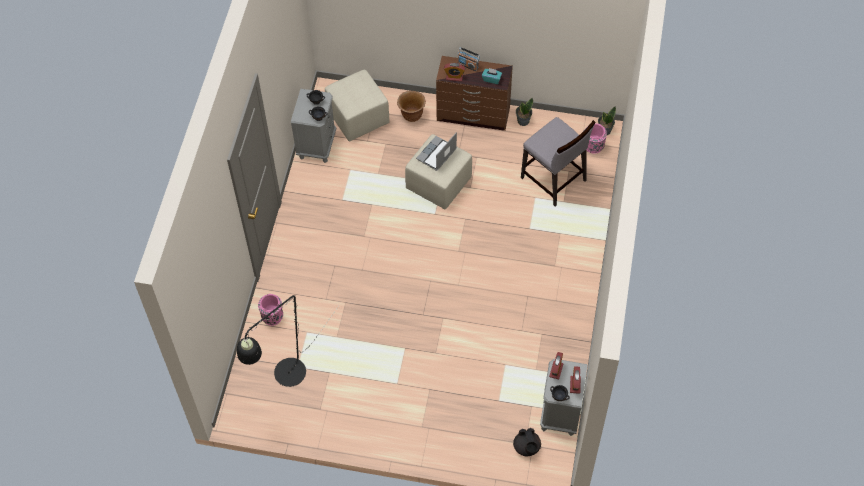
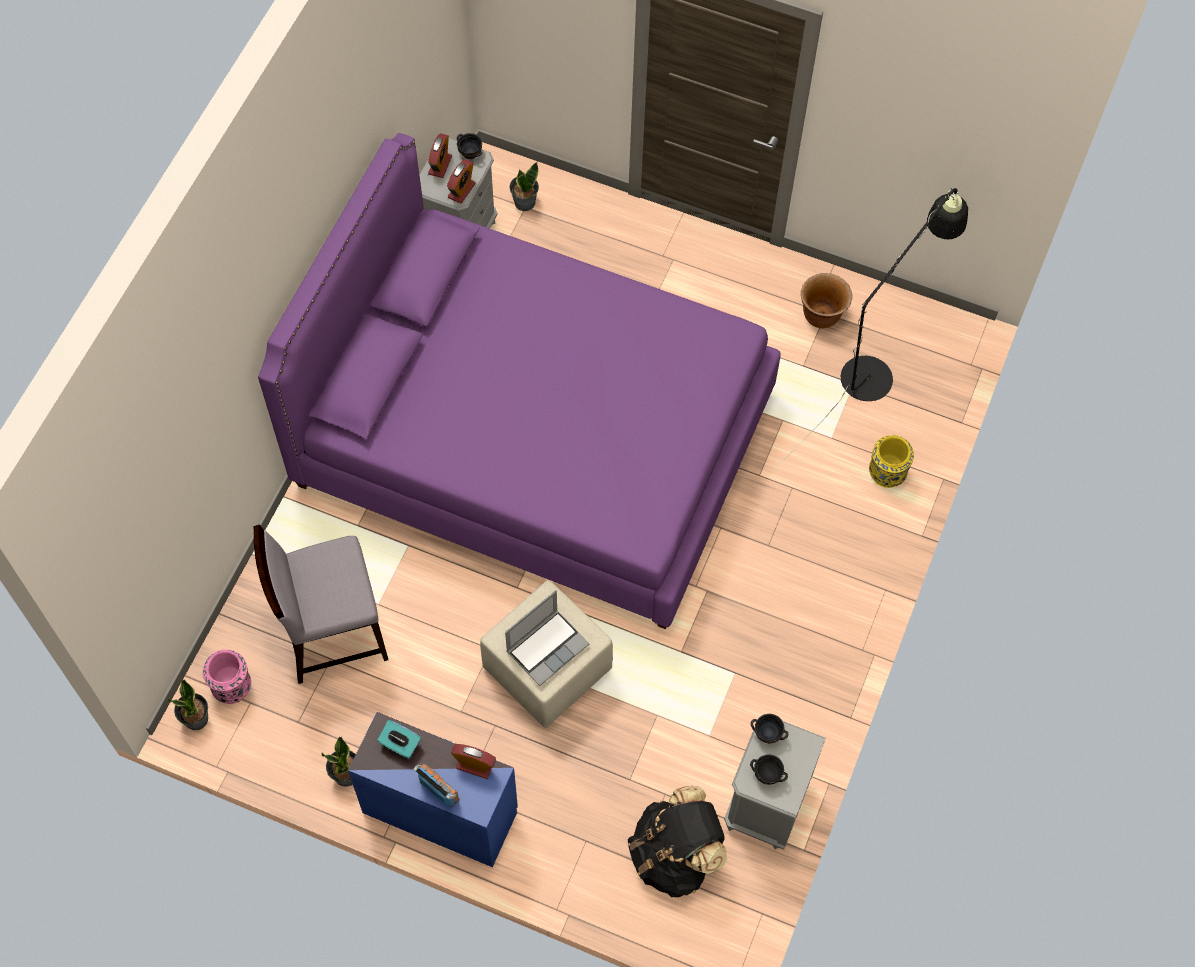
camera: 170 degrees left, 5 degrees up
pink vase [258,294,283,326] -> yellow vase [869,435,914,488]
beige ottoman [325,70,390,141] -> black backpack [628,786,727,897]
brown planter [397,91,426,122] -> brown planter moved to [801,273,852,328]
brown dresser [436,56,513,131] -> blue dresser [348,712,518,867]
black teapot [513,428,541,456] -> potted plant [510,162,539,211]
grey chair [521,117,595,206] -> grey chair turned 75 degrees counterclockwise [254,524,388,684]
none -> purple bed [258,133,781,629]

